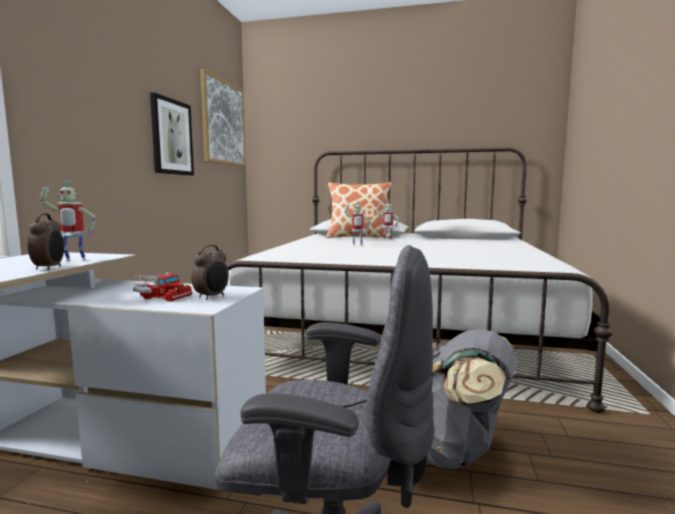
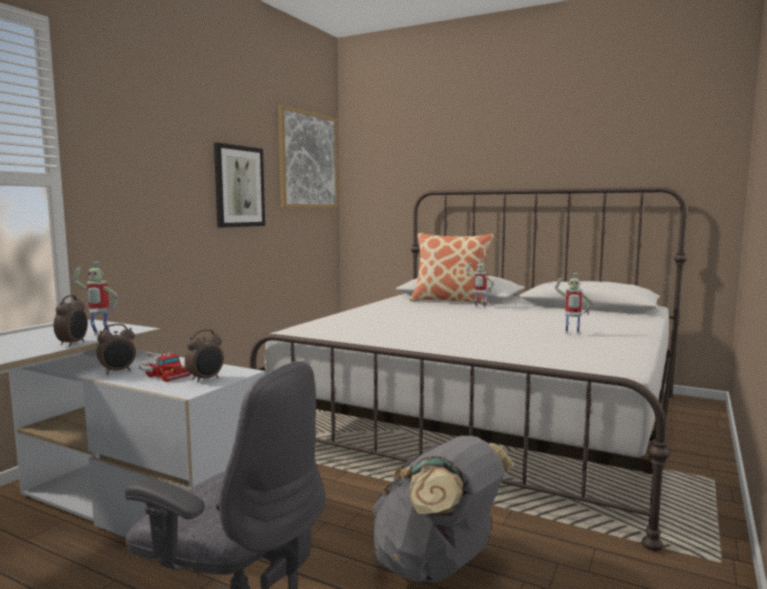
camera: 15 degrees right, 0 degrees up
toy robot [344,201,371,245] -> toy robot moved to [555,273,593,335]
none -> alarm clock [96,324,136,374]

